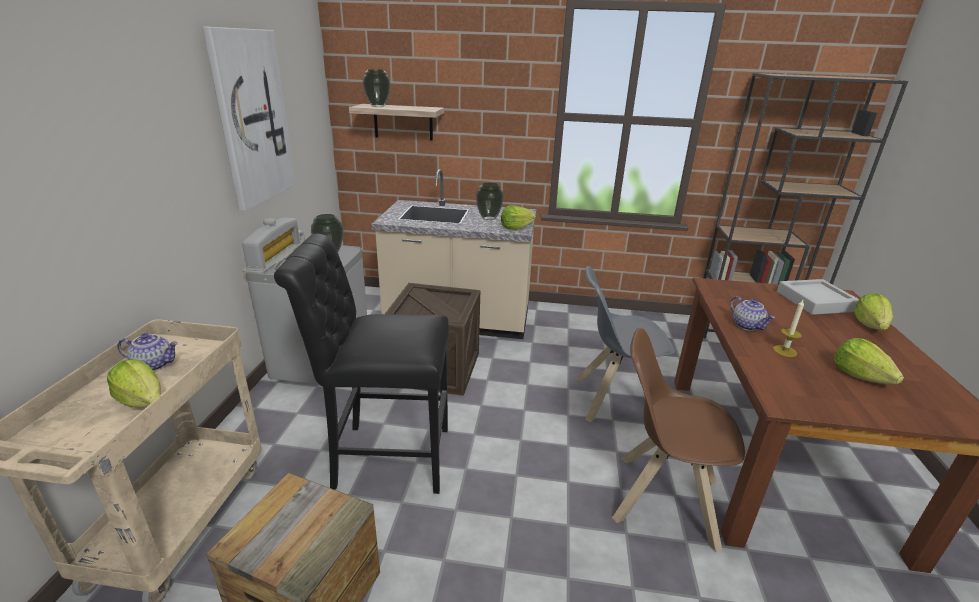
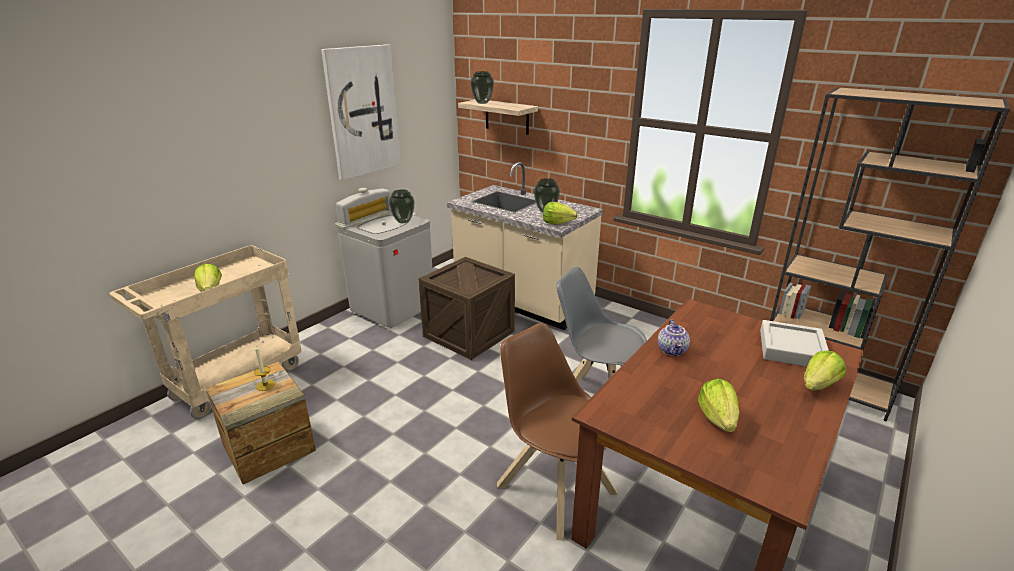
camera: 30 degrees right, 0 degrees up
teapot [117,333,178,371] -> none
black stool [274,234,449,494] -> none
candle [773,300,804,357] -> candle moved to [254,345,275,391]

